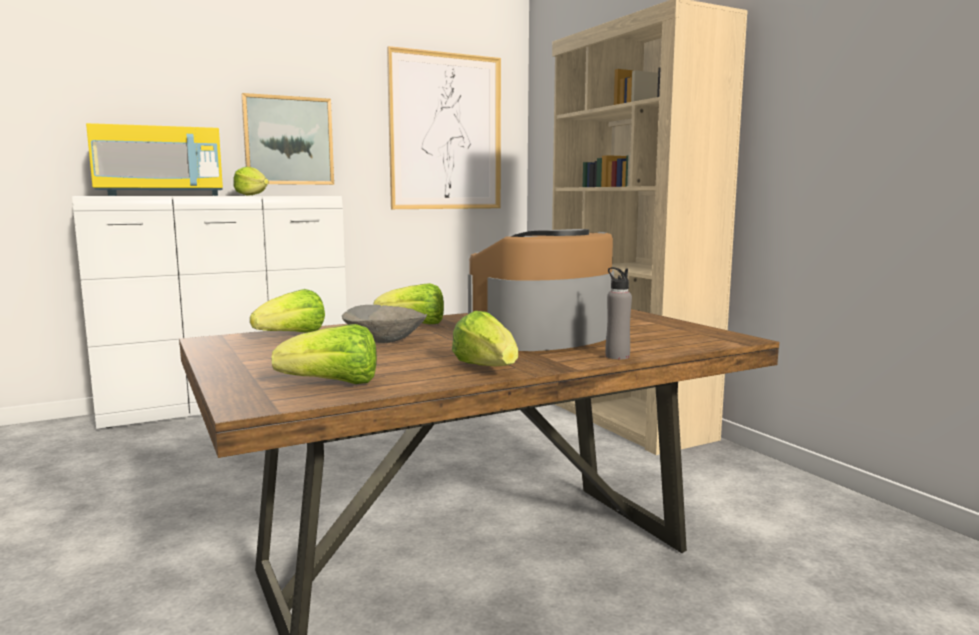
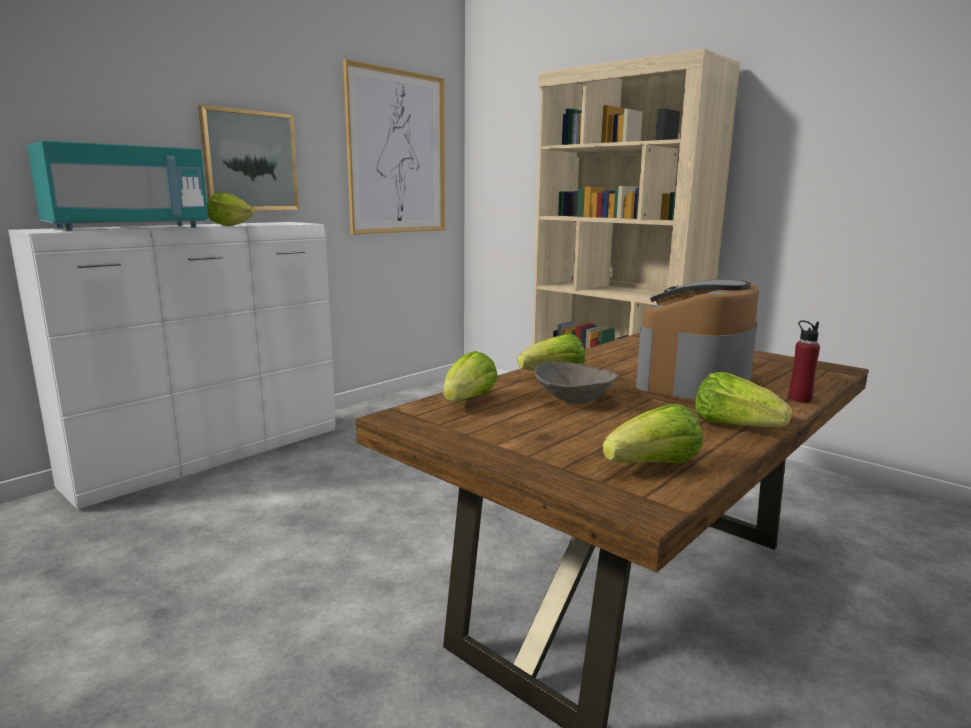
camera: 20 degrees left, 5 degrees up
yellow microwave [86,123,223,196] -> turquoise microwave [27,141,208,230]
grey bottle [605,267,632,359] -> red bottle [788,320,820,403]

